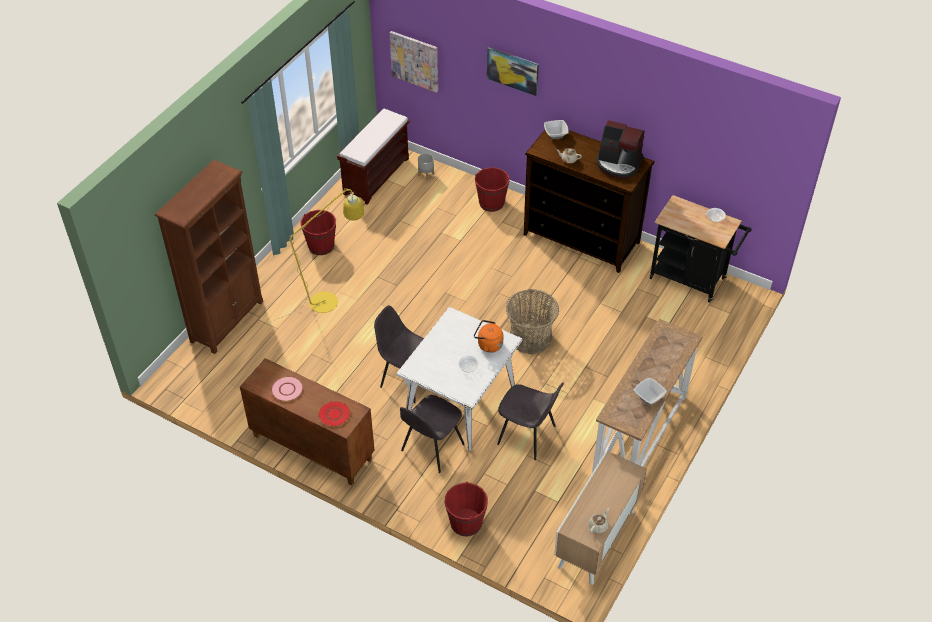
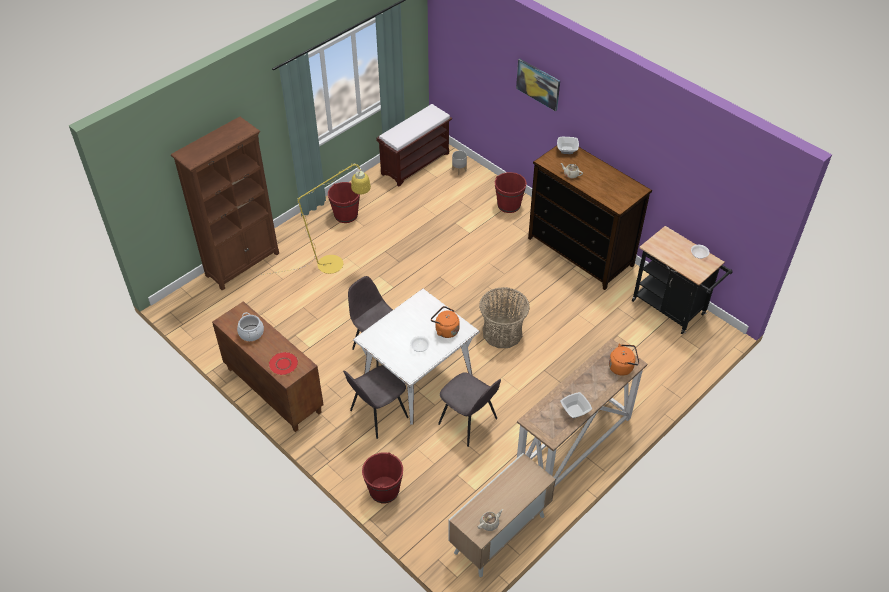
camera: 15 degrees right, 0 degrees up
pink plate [271,376,303,401] -> cooking pot [237,312,264,341]
picture [389,31,438,93] -> none
coffee machine [596,120,644,178] -> none
none -> orange kettle [609,343,640,376]

